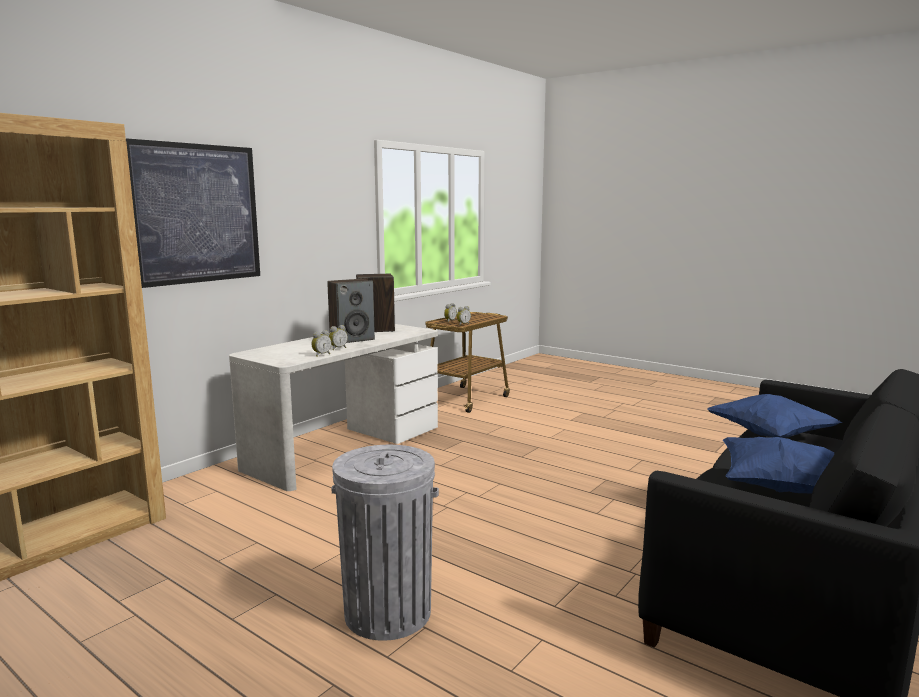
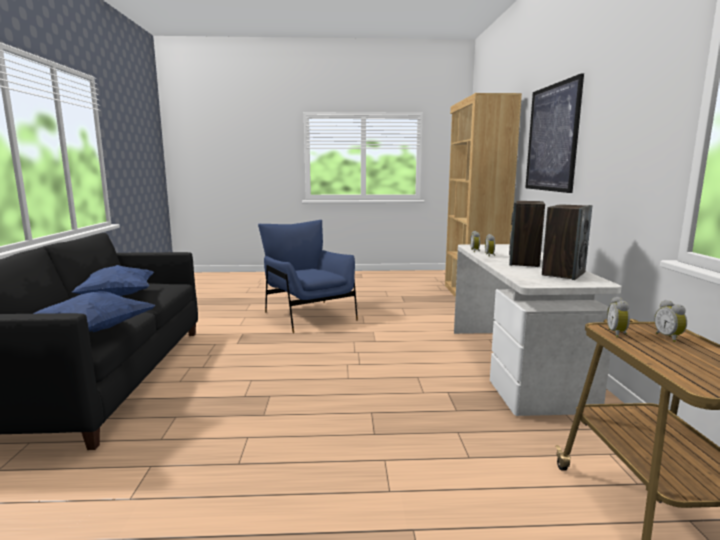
camera: 140 degrees right, 0 degrees up
grey trash can [332,445,439,641] -> blue armchair [258,220,358,333]

